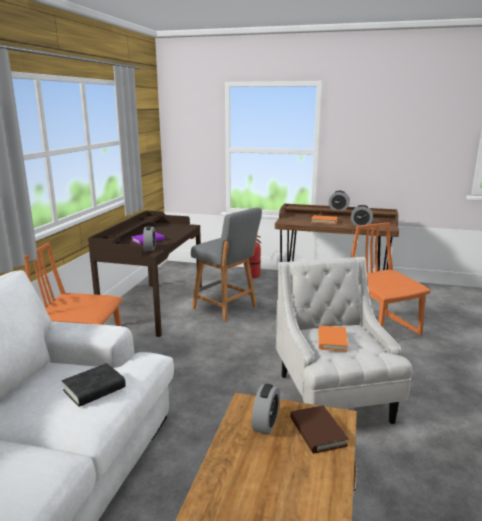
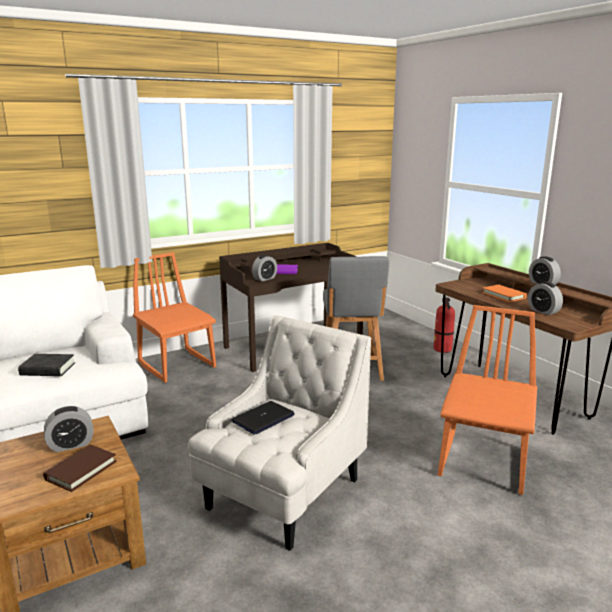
camera: 45 degrees right, 0 degrees up
orange book [319,326,348,352] -> laptop [231,401,295,435]

